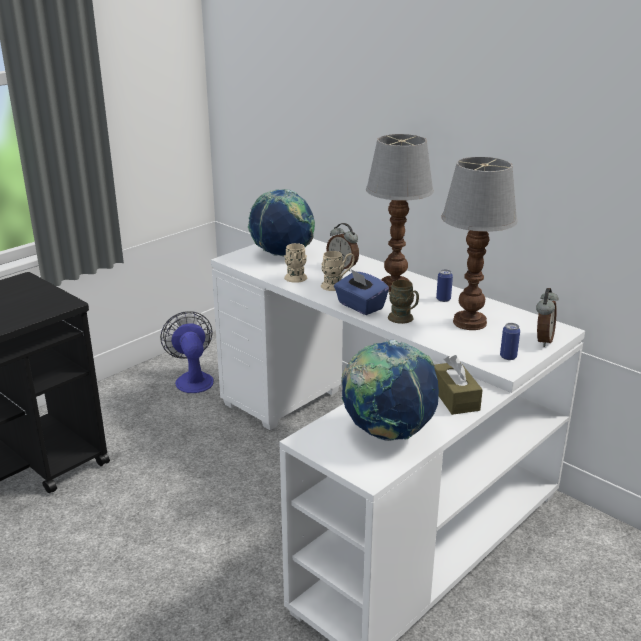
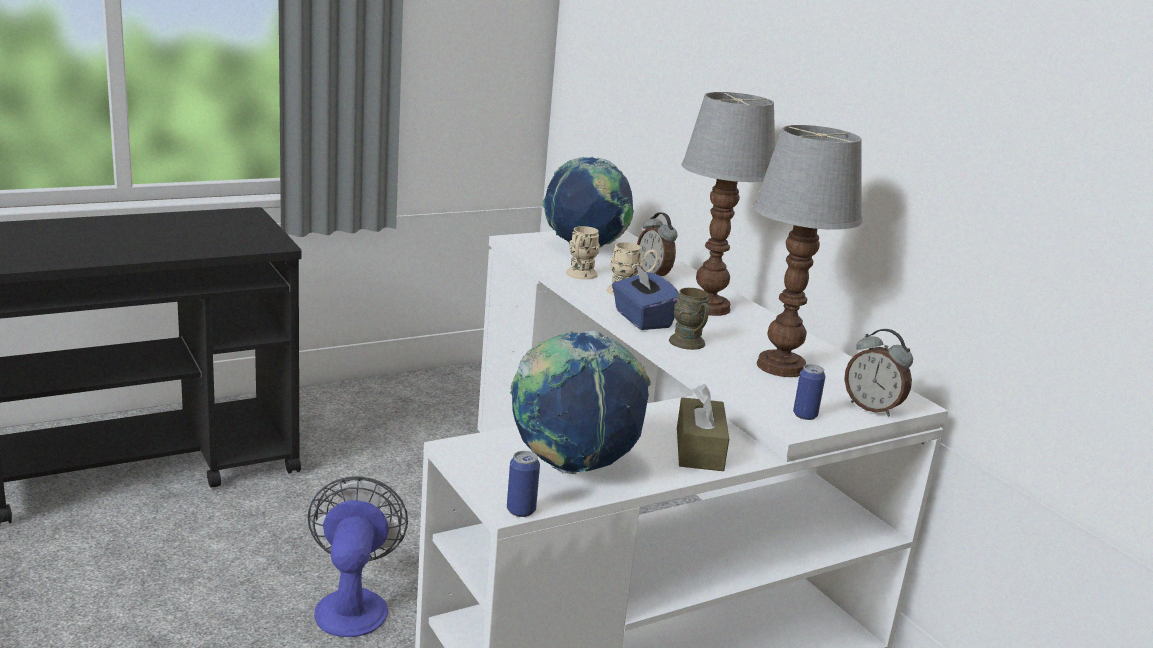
camera: 15 degrees right, 5 degrees down
fan [160,311,214,393] -> fan moved to [307,476,408,637]
can [436,269,453,302] -> can moved to [507,451,540,517]
alarm clock [536,288,559,347] -> alarm clock turned 90 degrees clockwise [844,329,913,417]

